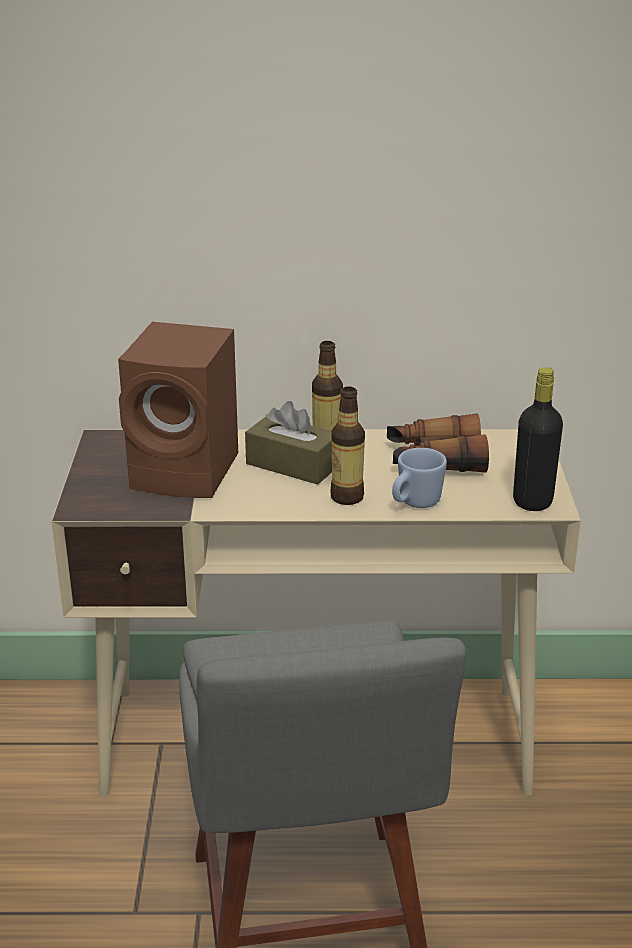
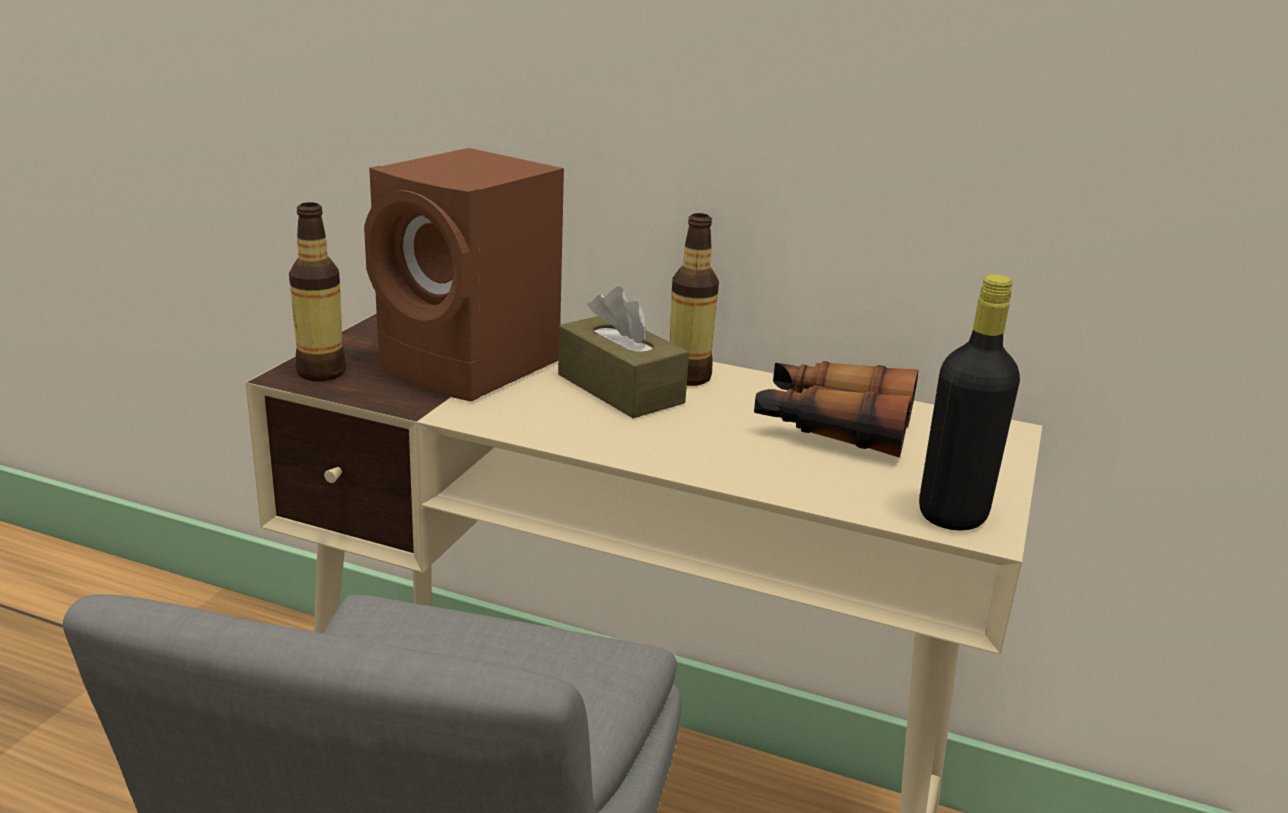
camera: 20 degrees right, 5 degrees down
bottle [330,386,365,505] -> bottle moved to [289,202,346,381]
blue mug [392,448,447,508] -> none

